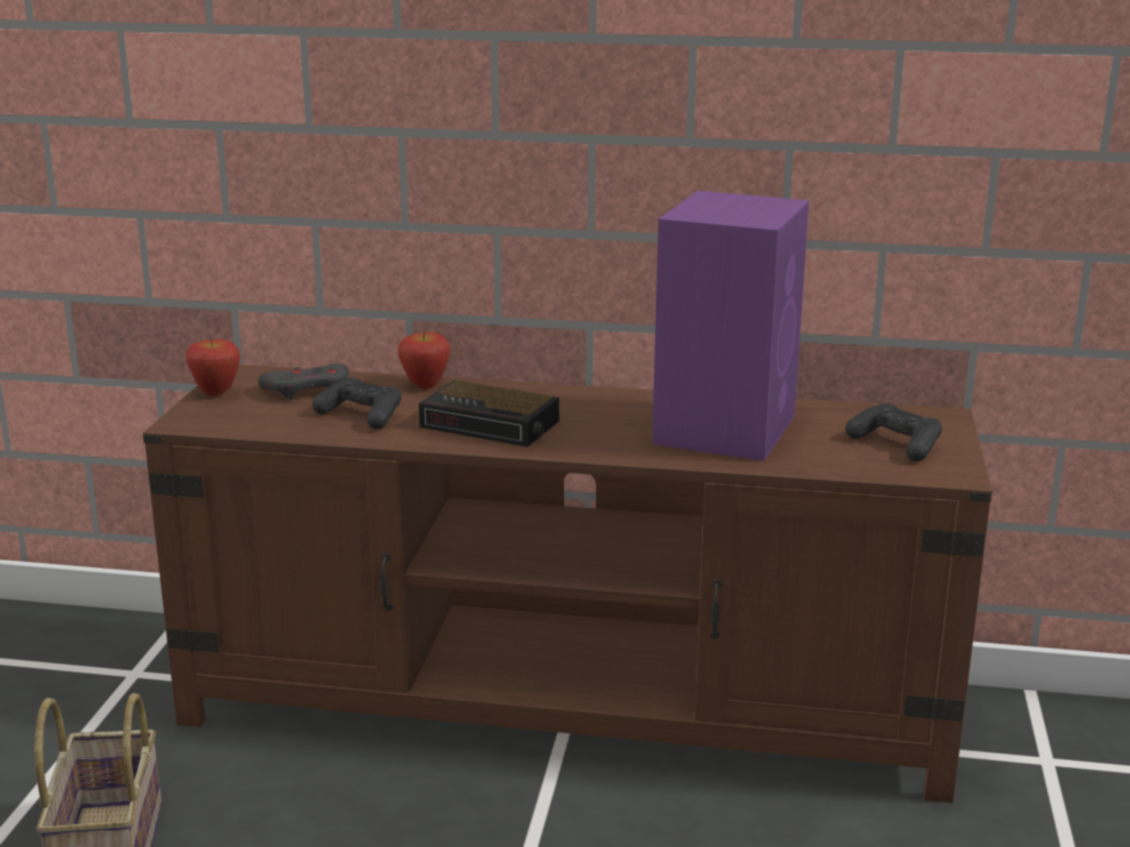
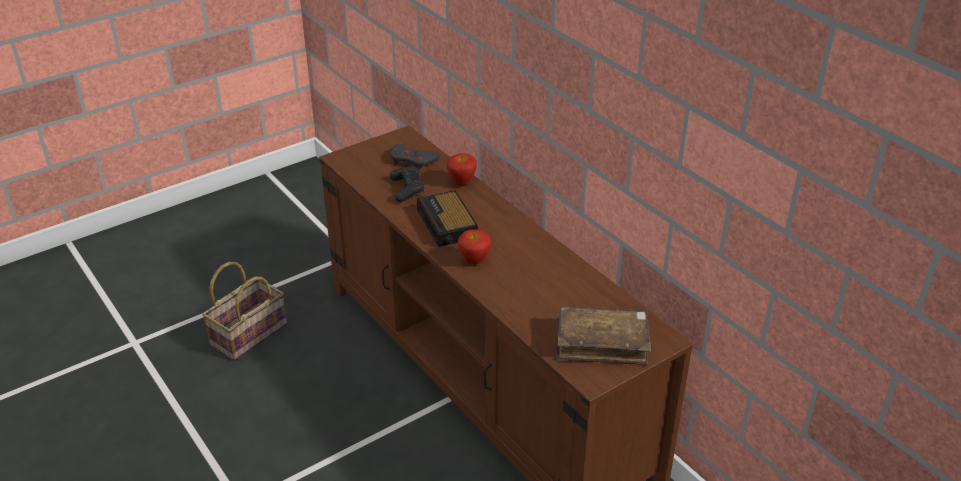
camera: 45 degrees right, 15 degrees up
apple [186,339,240,396] -> apple moved to [458,229,491,265]
purple speaker [652,191,809,461] -> none
black game controller [845,403,942,461] -> brown book [556,305,651,365]

